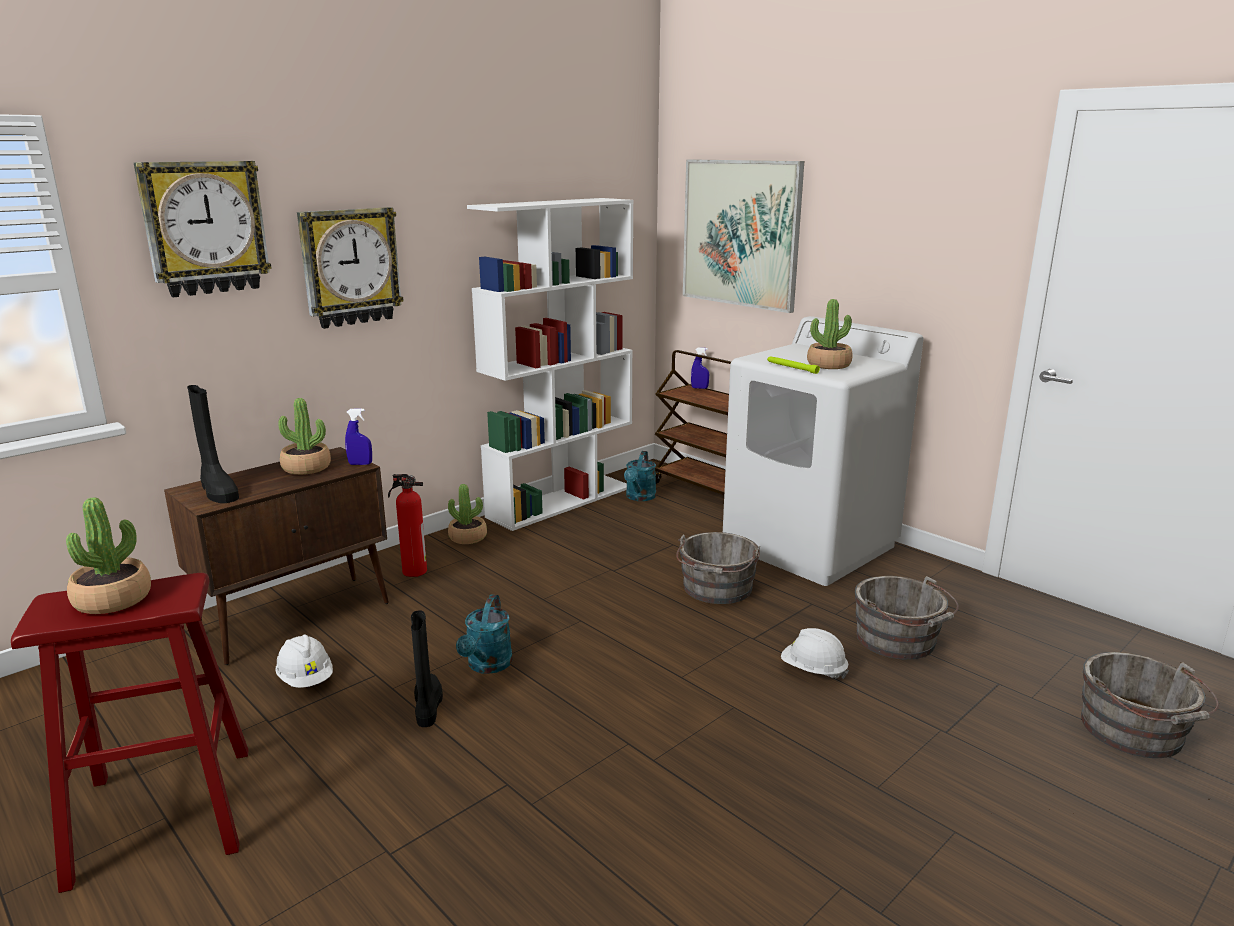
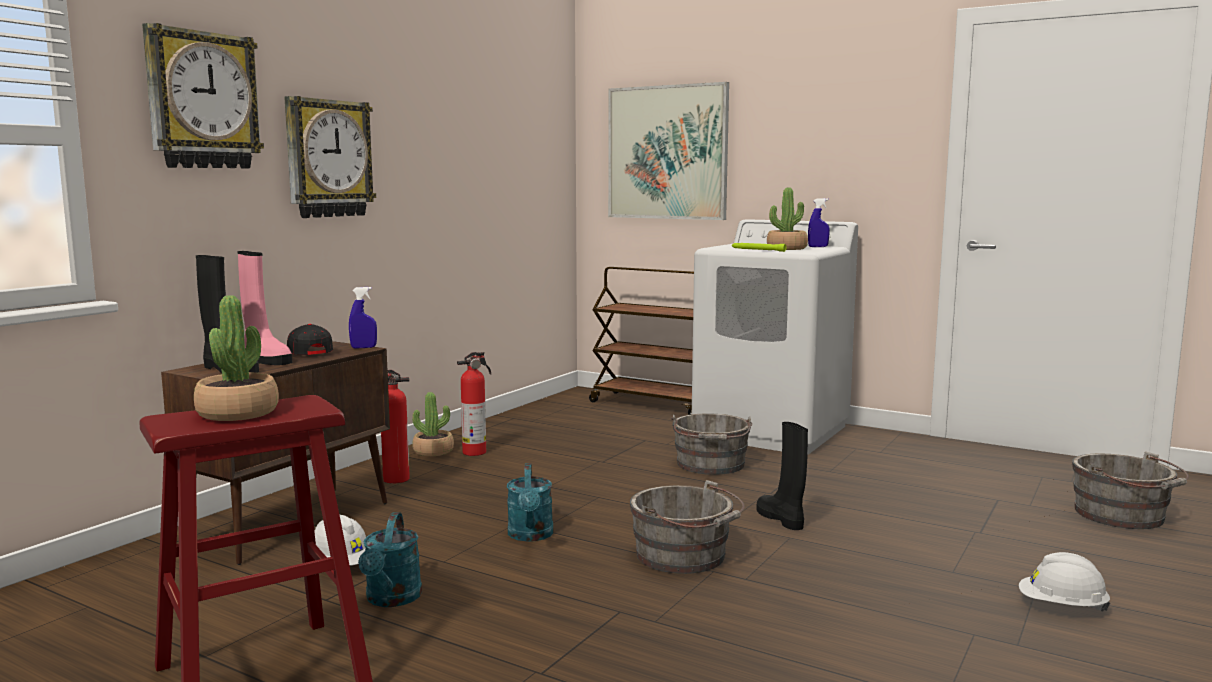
camera: 15 degrees left, 10 degrees down
potted plant [278,398,331,475] -> black cap [287,324,333,355]
black boot [411,610,443,727] -> black boot moved to [756,422,808,530]
white bookcase [467,198,634,531] -> none
turquoise watering can [624,451,656,501] -> turquoise watering can moved to [358,512,422,607]
blue spray bottle [691,347,709,389] -> blue spray bottle moved to [808,198,830,247]
white hard hat [781,628,849,679] -> white hard hat moved to [1019,552,1110,612]
grey bucket [855,576,959,660] -> grey bucket moved to [630,480,745,574]
none -> pink boot [237,251,292,365]
none -> fire extinguisher [457,352,491,456]

